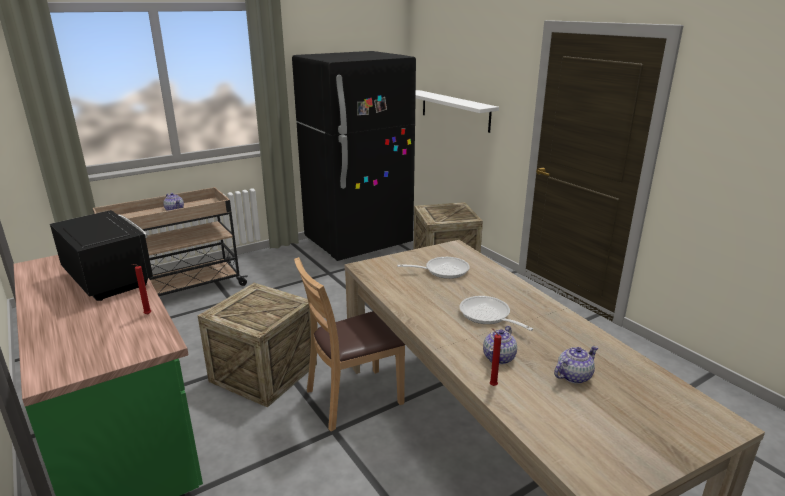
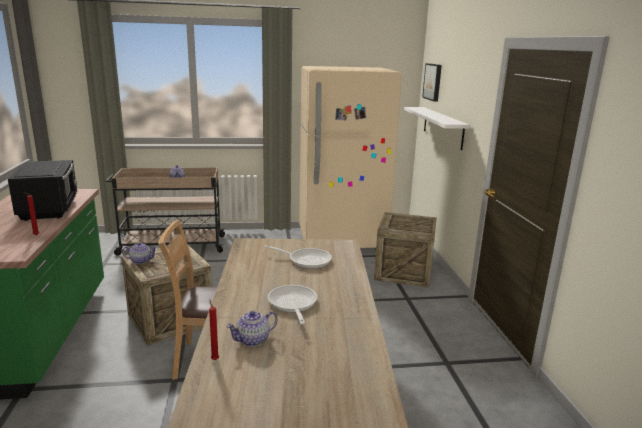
camera: 25 degrees right, 5 degrees down
black fridge [292,51,416,261] -> beige fridge [299,66,402,248]
teapot [554,346,599,384] -> teapot moved to [122,242,157,264]
none -> picture [422,63,442,102]

